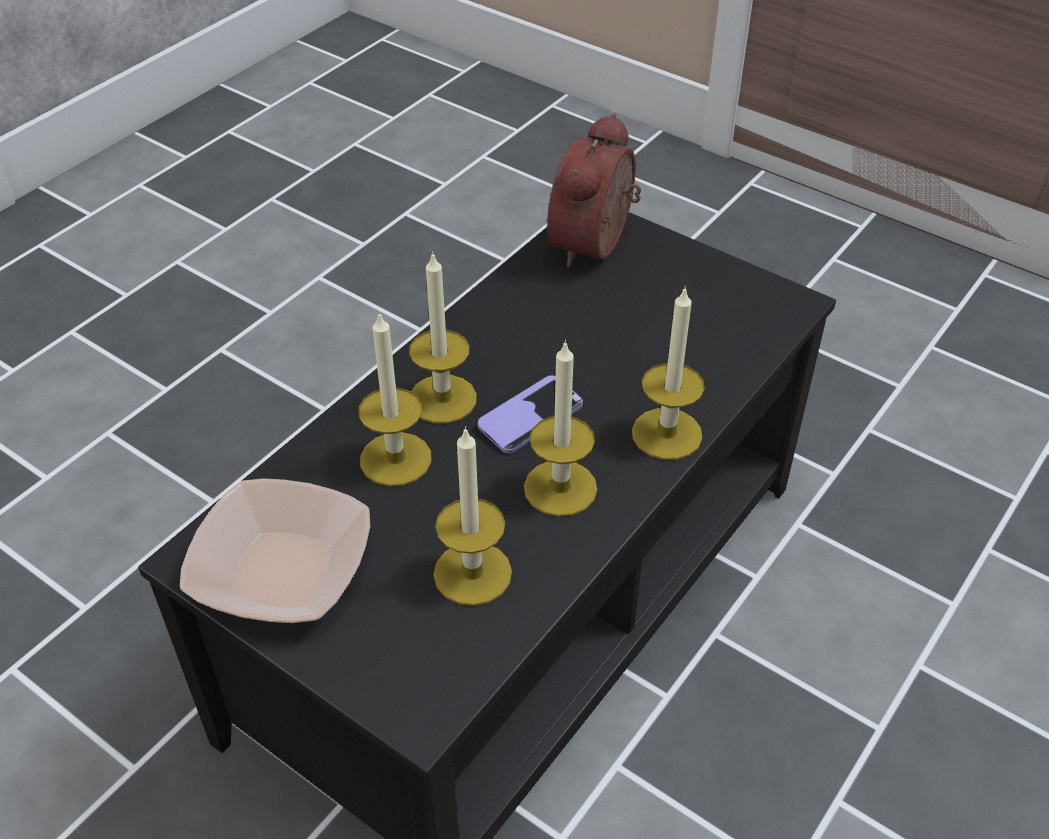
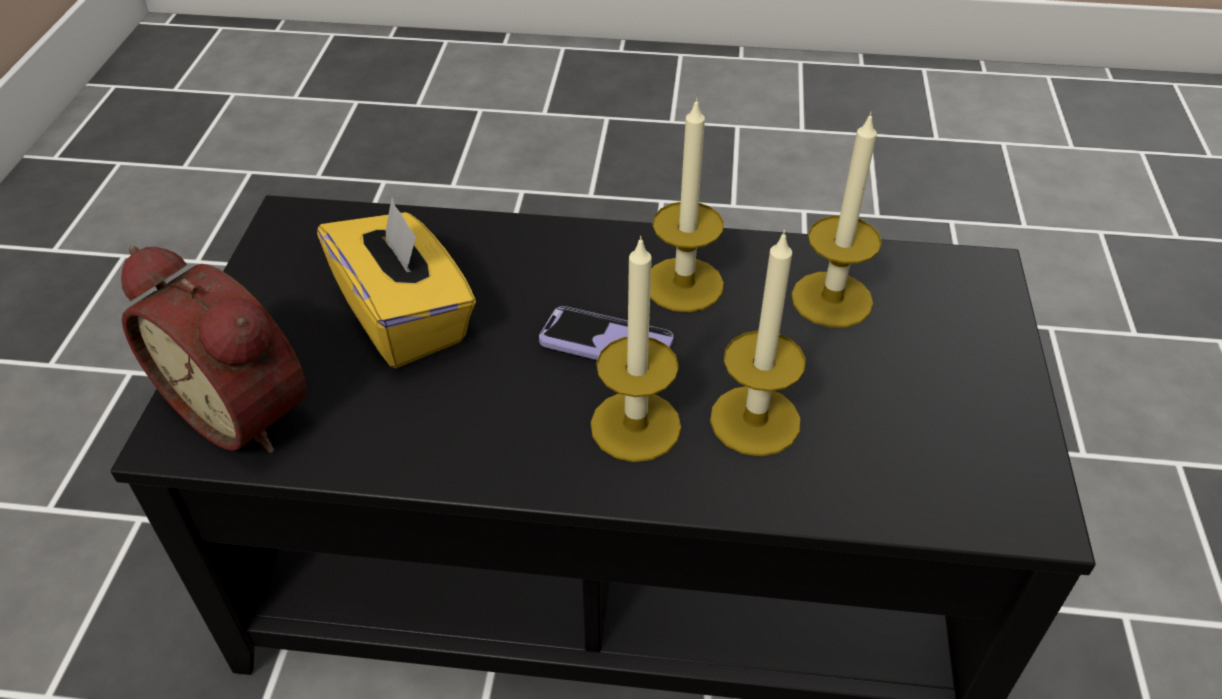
camera: 120 degrees left, 0 degrees up
bowl [180,478,370,623] -> none
alarm clock [547,113,641,268] -> alarm clock turned 45 degrees clockwise [121,246,306,453]
candle [632,286,705,460] -> none
none -> yellow tissue box [317,197,476,368]

